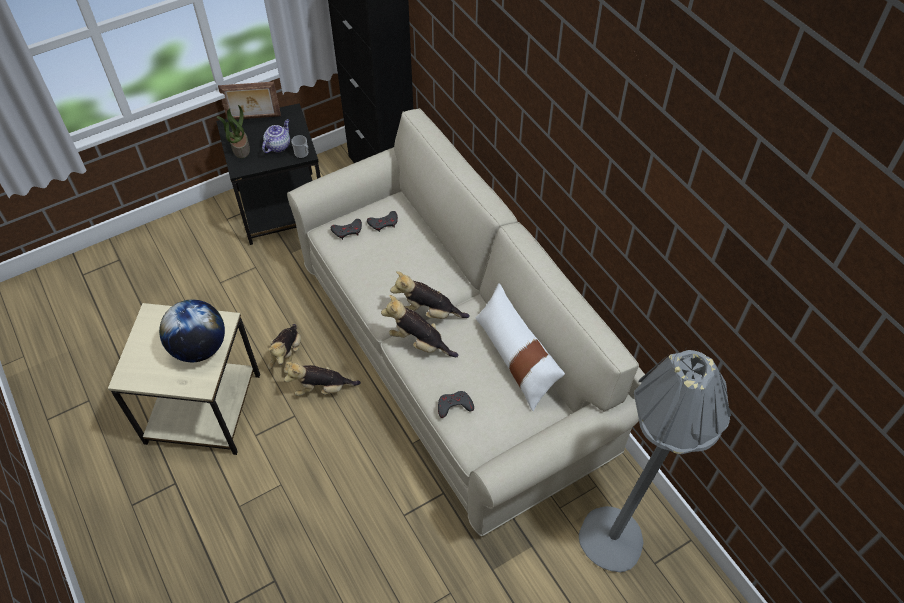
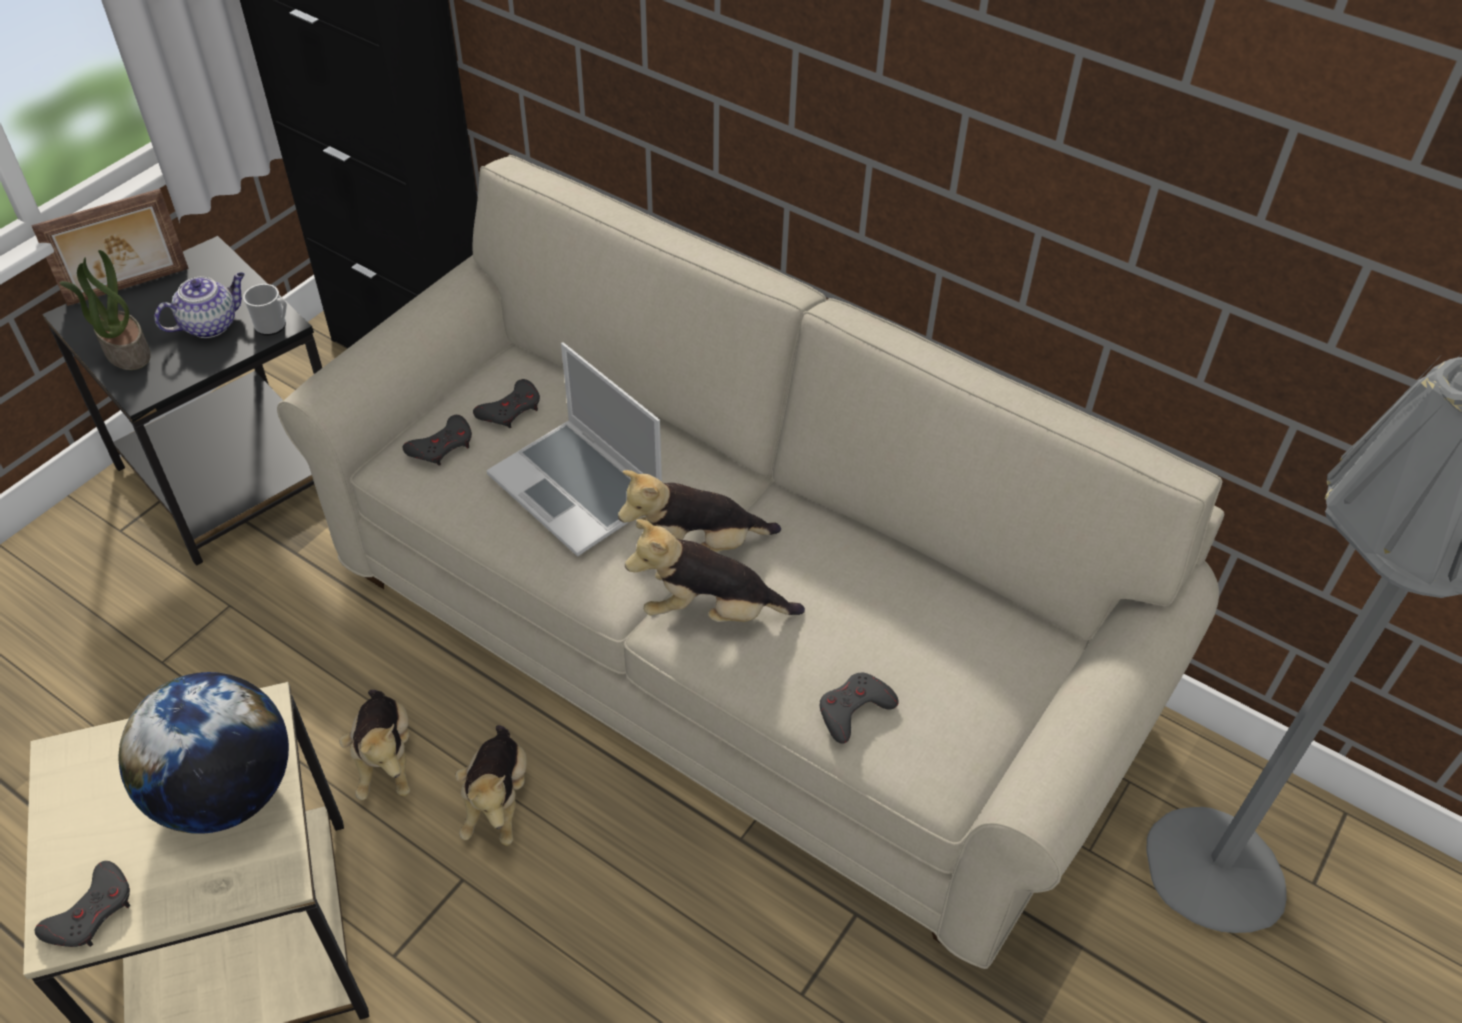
camera: 25 degrees left, 5 degrees down
teapot [262,119,290,153] -> teapot turned 45 degrees clockwise [154,272,245,338]
plush toy [284,362,361,396] -> plush toy turned 60 degrees counterclockwise [455,725,527,846]
white pillow [475,283,565,411] -> none
none -> grey game controller [34,861,130,947]
none -> laptop [486,342,662,557]

